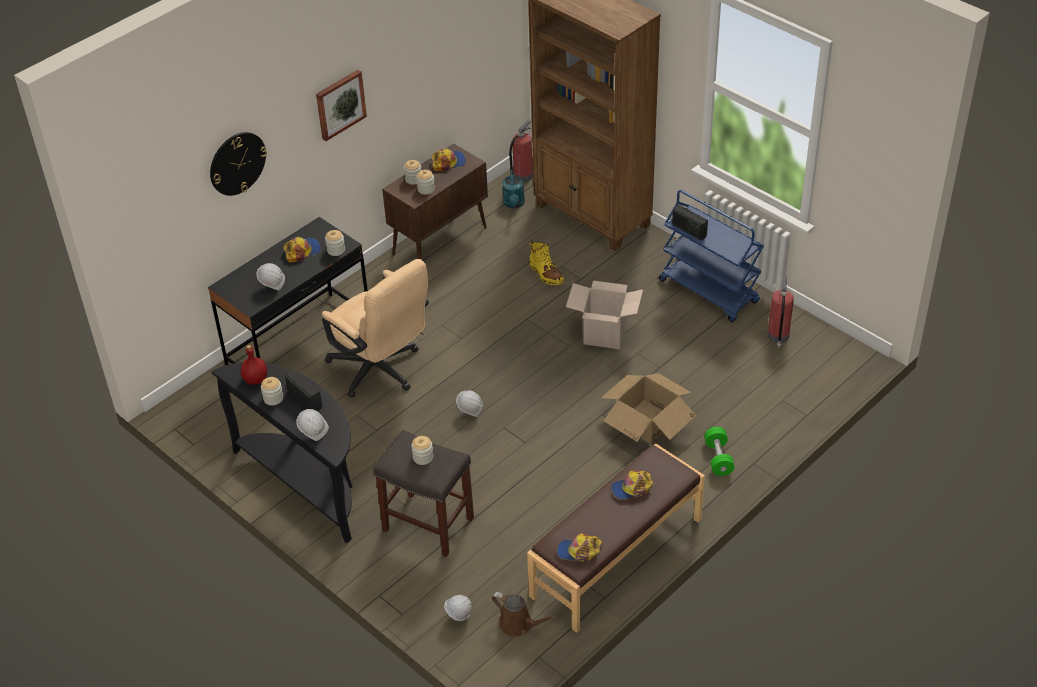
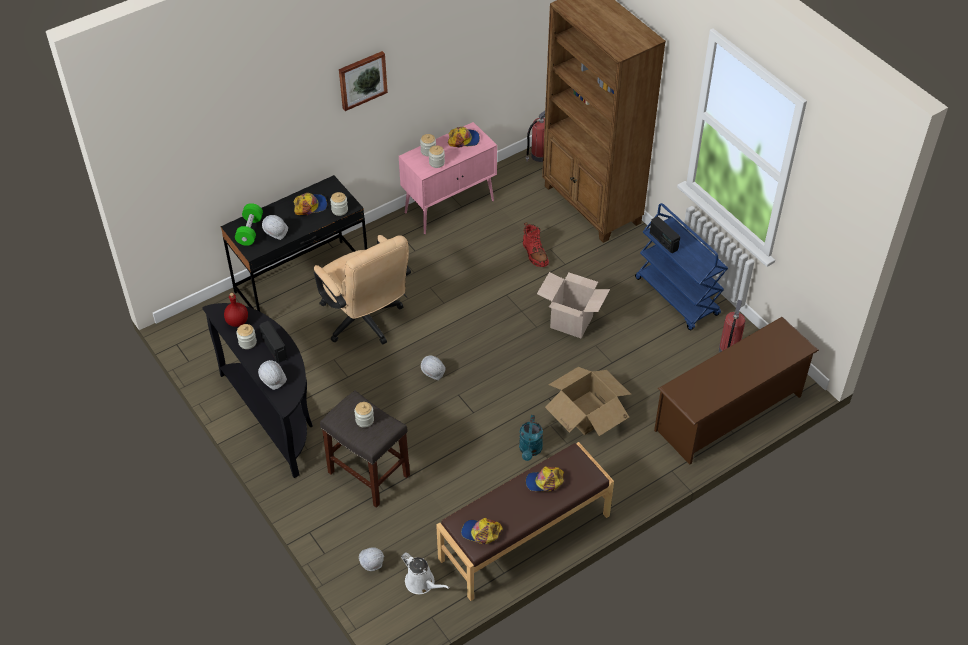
camera: 10 degrees right, 5 degrees up
wall clock [210,132,267,196] -> none
brown cabinet [382,144,488,260] -> pink cabinet [399,122,497,234]
brown watering can [492,592,556,637] -> white watering can [401,552,450,594]
turquoise watering can [502,169,525,208] -> turquoise watering can moved to [519,415,543,461]
yellow boot [529,240,564,285] -> red boot [523,222,549,267]
green dumbbell [704,427,735,476] -> green dumbbell moved to [235,203,263,246]
none -> brown shoe rack [654,317,819,465]

